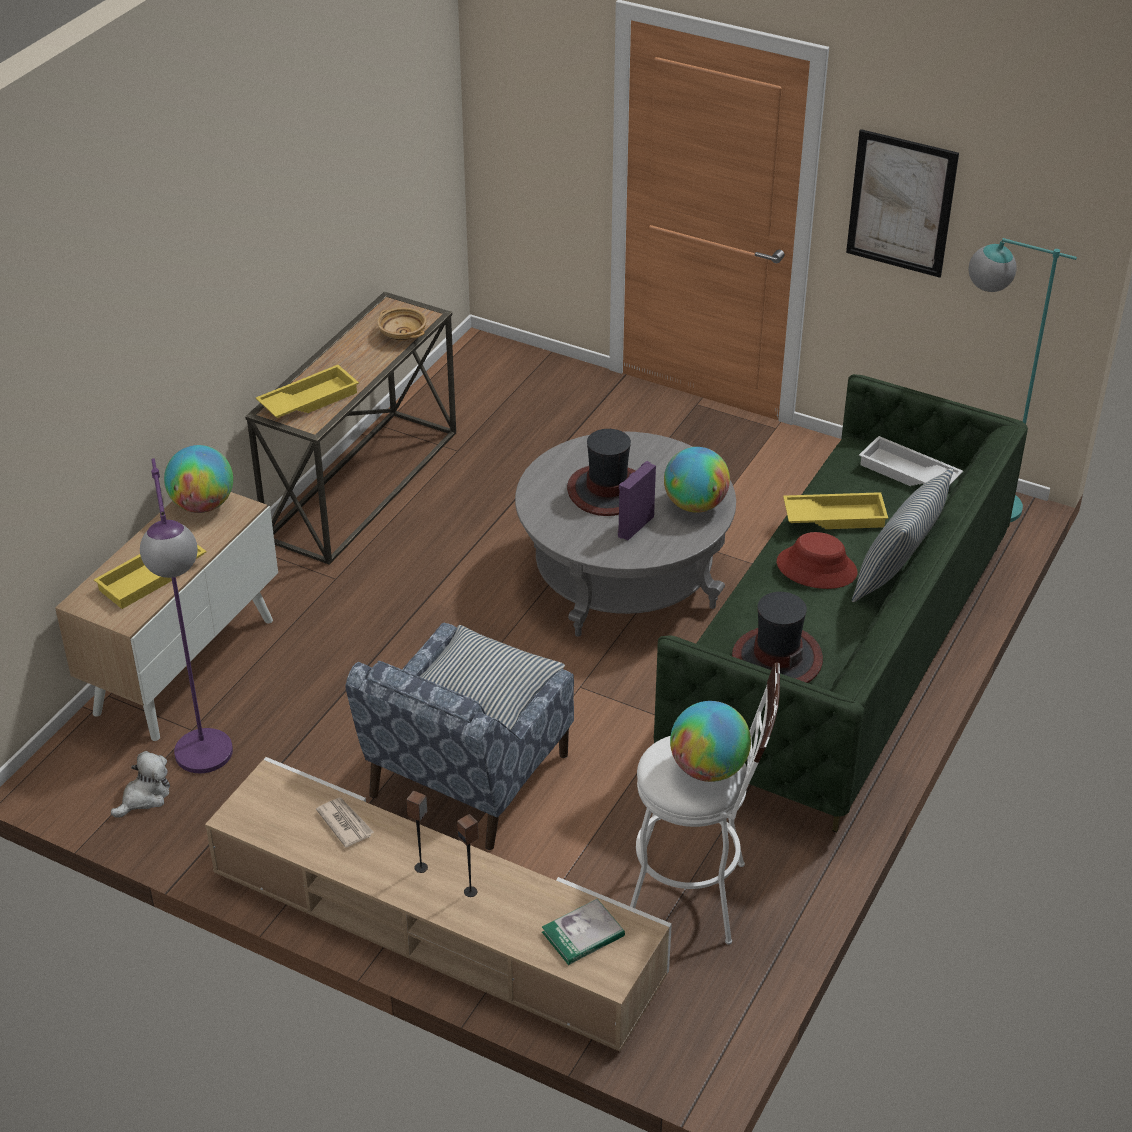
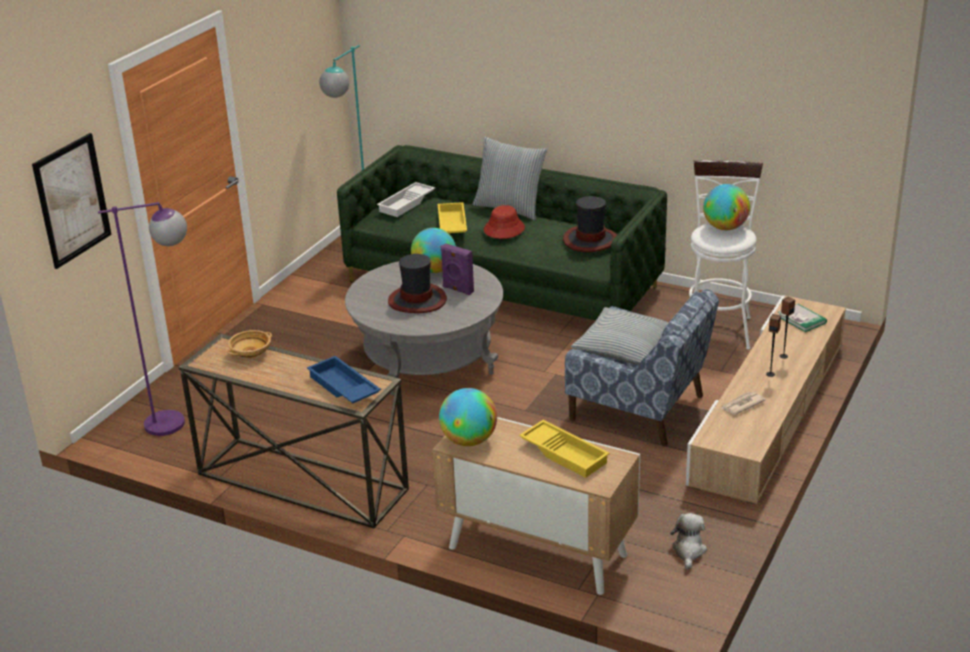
camera: 90 degrees left, 10 degrees down
plush toy [111,751,170,818] -> plush toy turned 60 degrees clockwise [670,513,707,570]
purple floor lamp [140,458,233,773] -> purple floor lamp moved to [98,202,187,436]
yellow tray [256,365,359,418] -> blue tray [307,356,381,403]
picture [846,129,959,278] -> picture moved to [32,133,112,269]

